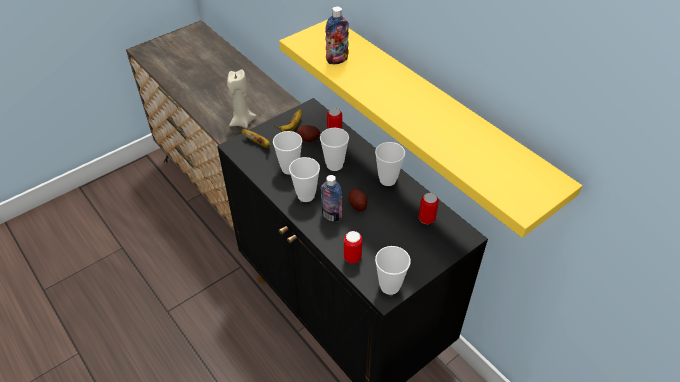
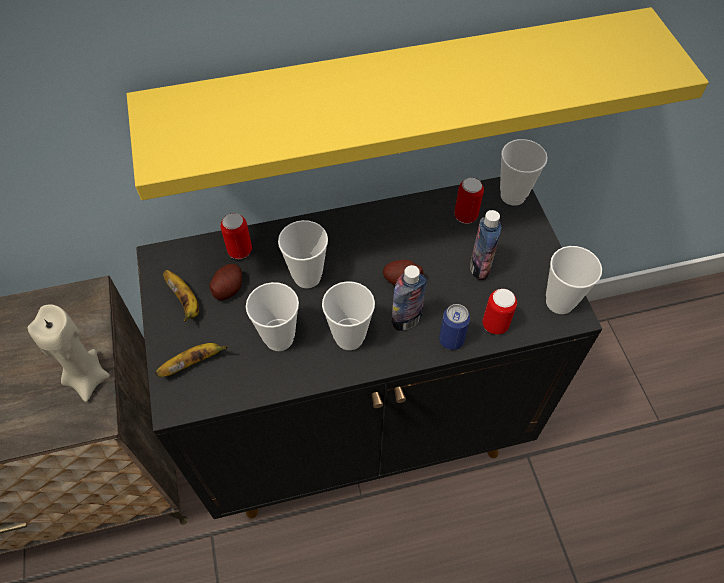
camera: 65 degrees left, 10 degrees up
bottle [325,6,349,64] -> bottle moved to [470,210,501,280]
cup [375,142,405,186] -> cup moved to [500,139,548,206]
none -> can [439,304,470,350]

